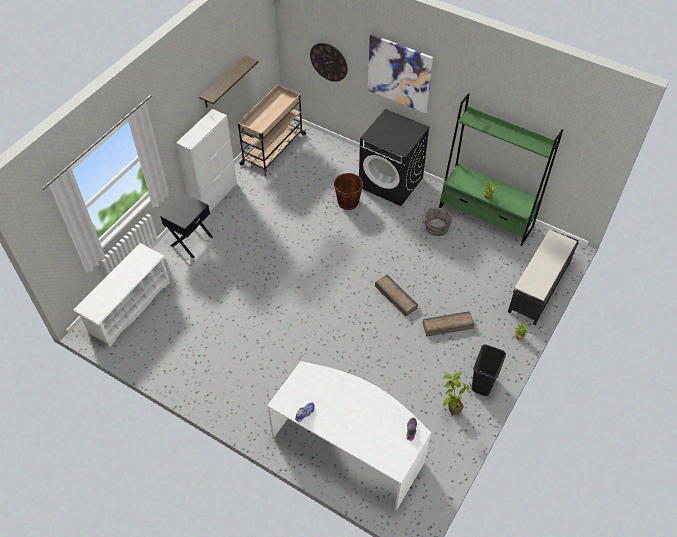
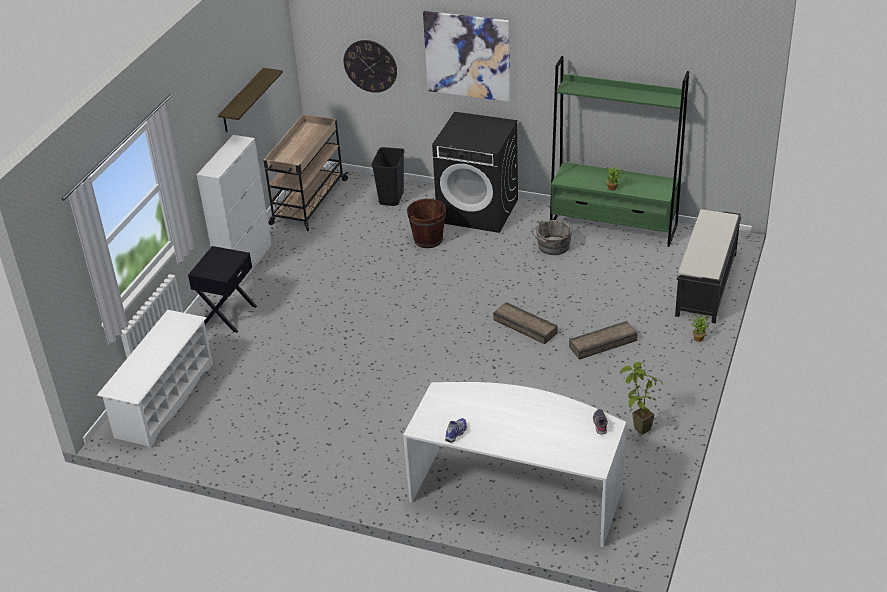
camera: 10 degrees left, 15 degrees down
black trash can [471,344,506,396] -> black trash can moved to [371,147,405,206]

